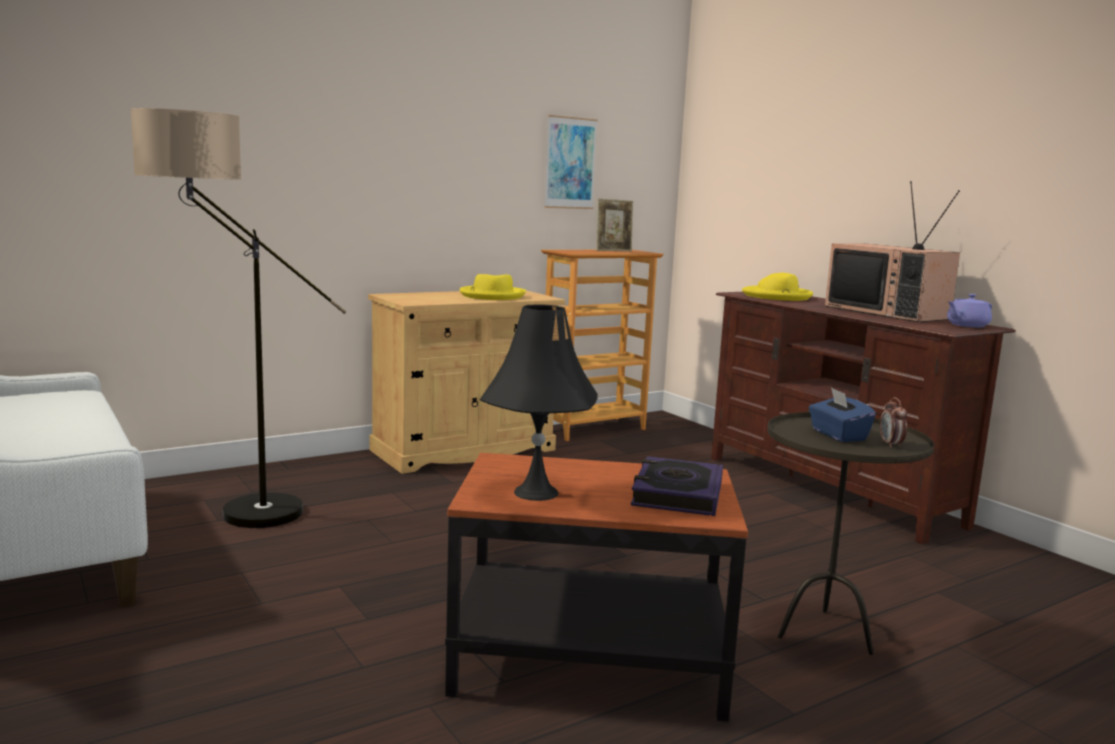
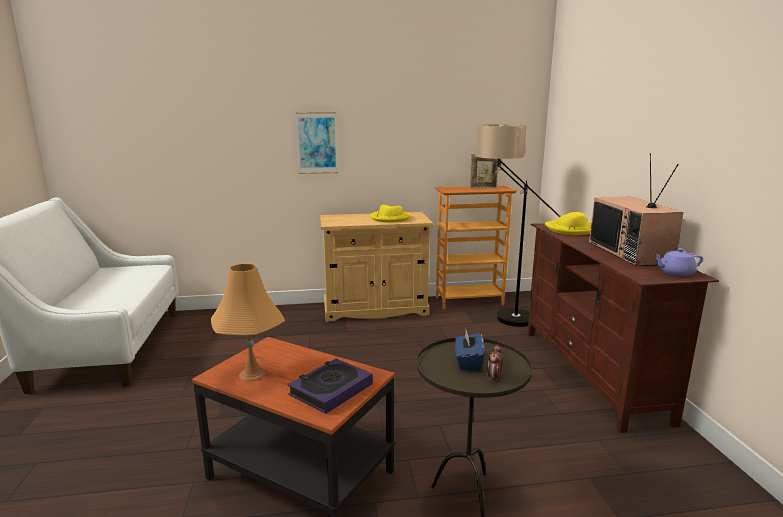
camera: 25 degrees right, 5 degrees up
floor lamp [131,108,346,528] -> floor lamp moved to [475,124,561,327]
black table lamp [480,305,598,501] -> orange table lamp [211,264,285,381]
picture [544,115,598,209] -> picture moved to [296,112,338,174]

